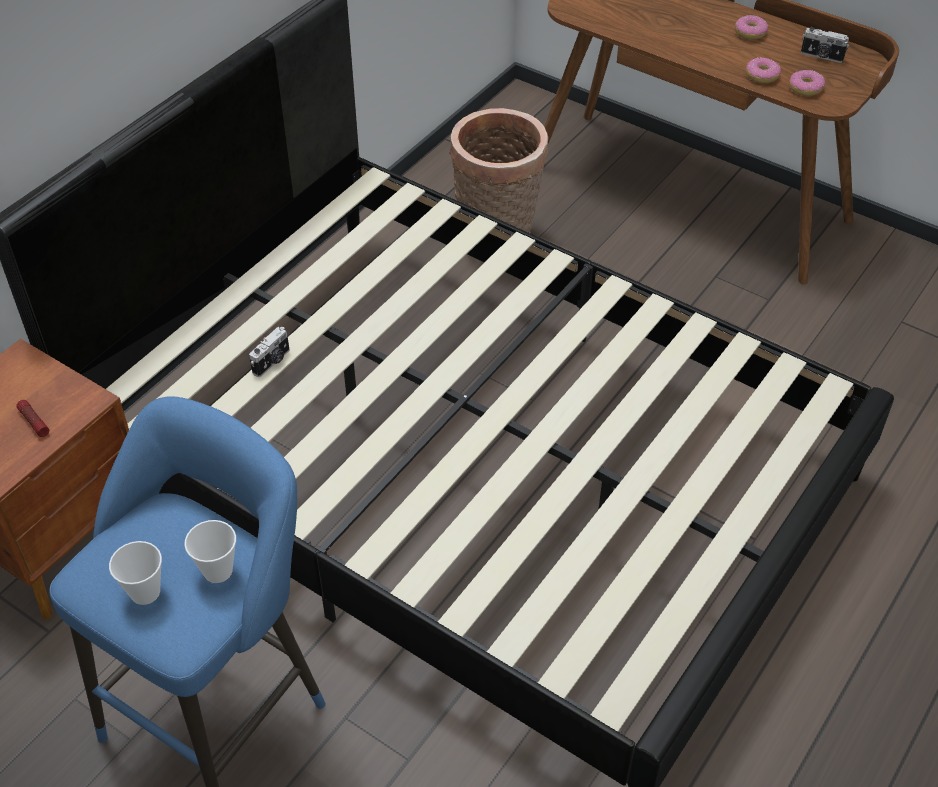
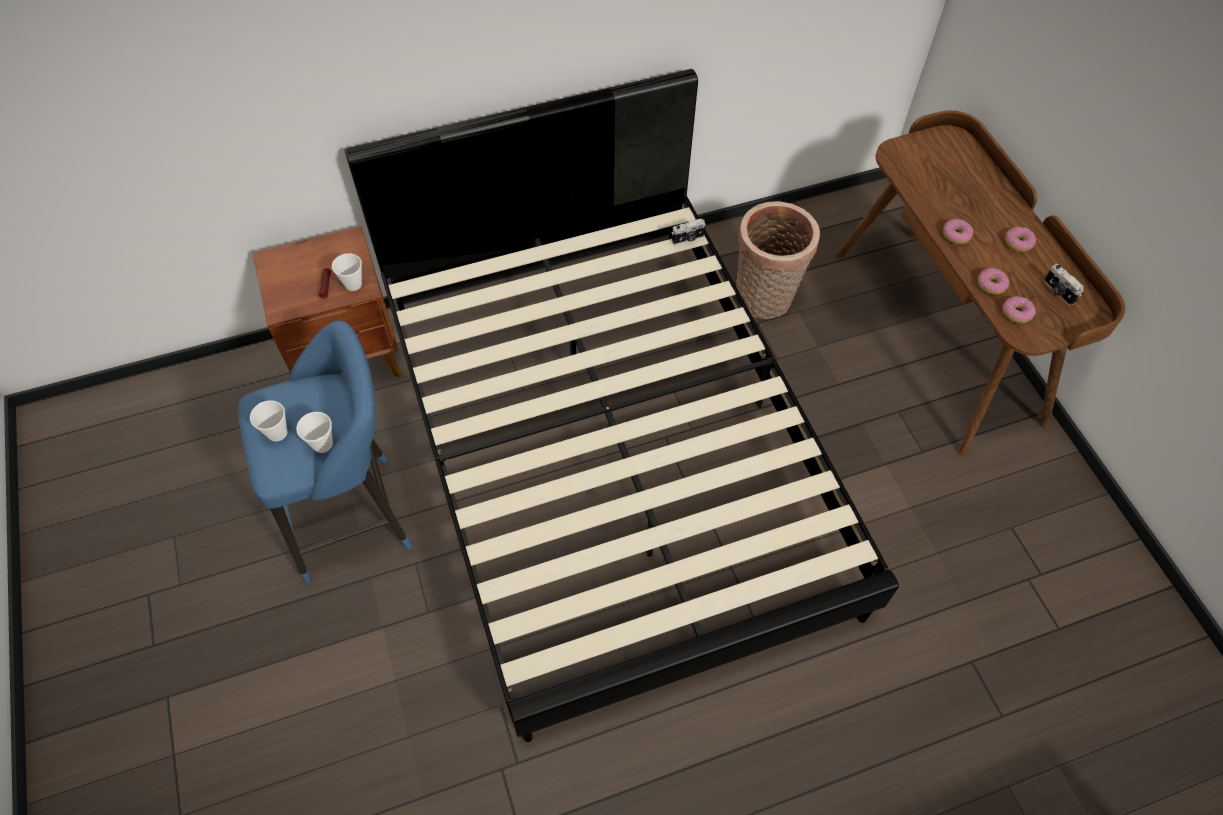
camera: 35 degrees right, 10 degrees up
camera [249,327,289,377] -> camera moved to [672,218,706,245]
none -> cup [332,253,362,291]
none -> donut [943,219,973,244]

